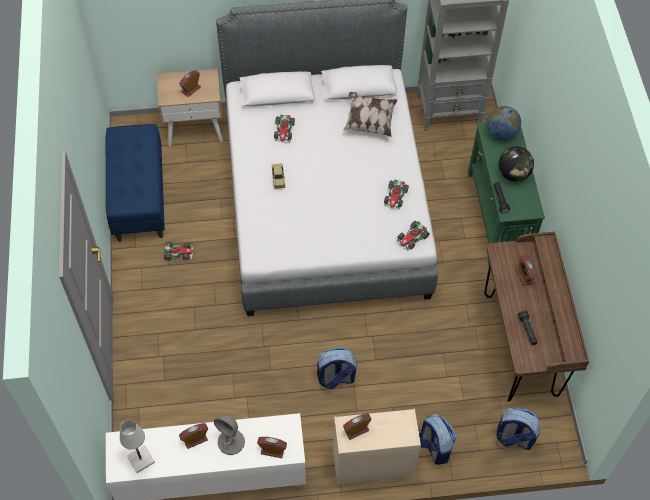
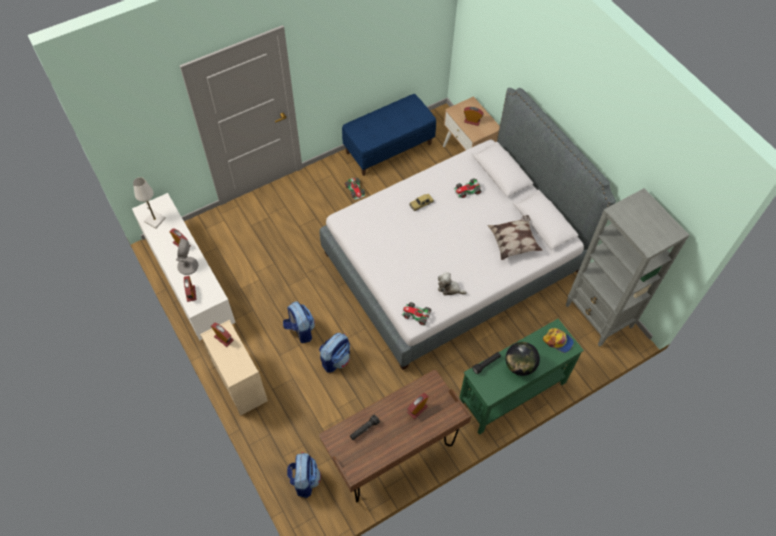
camera: 65 degrees right, 0 degrees up
toy car [384,180,409,210] -> plush toy [438,272,467,296]
backpack [419,414,457,465] -> backpack moved to [319,333,350,373]
globe [487,106,521,140] -> cap [543,328,574,353]

